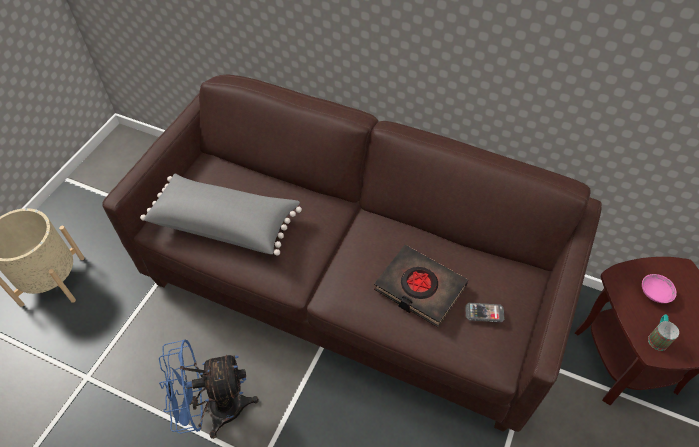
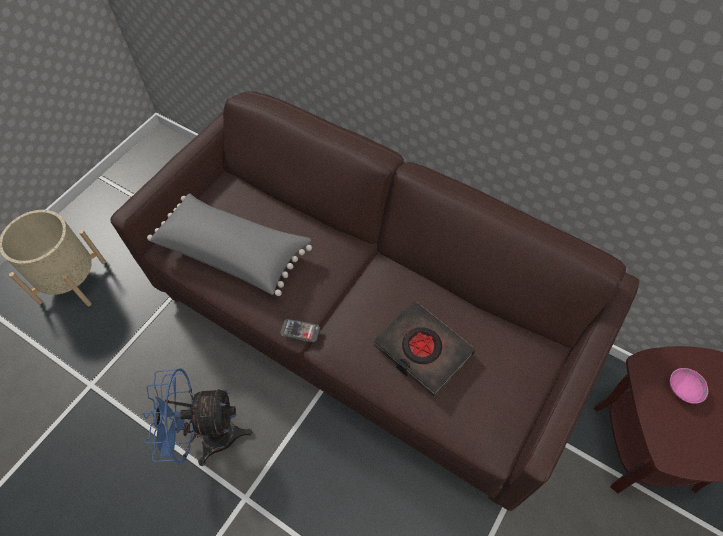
camera: 10 degrees right, 5 degrees up
phone [465,303,505,322] -> phone moved to [280,319,320,342]
mug [648,315,679,351] -> none

